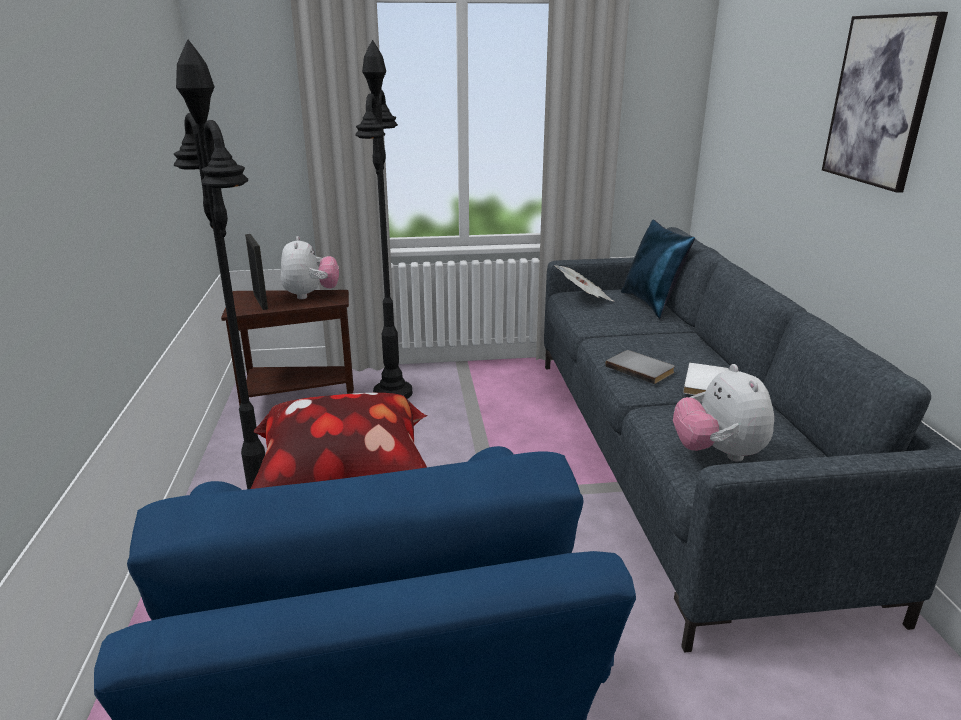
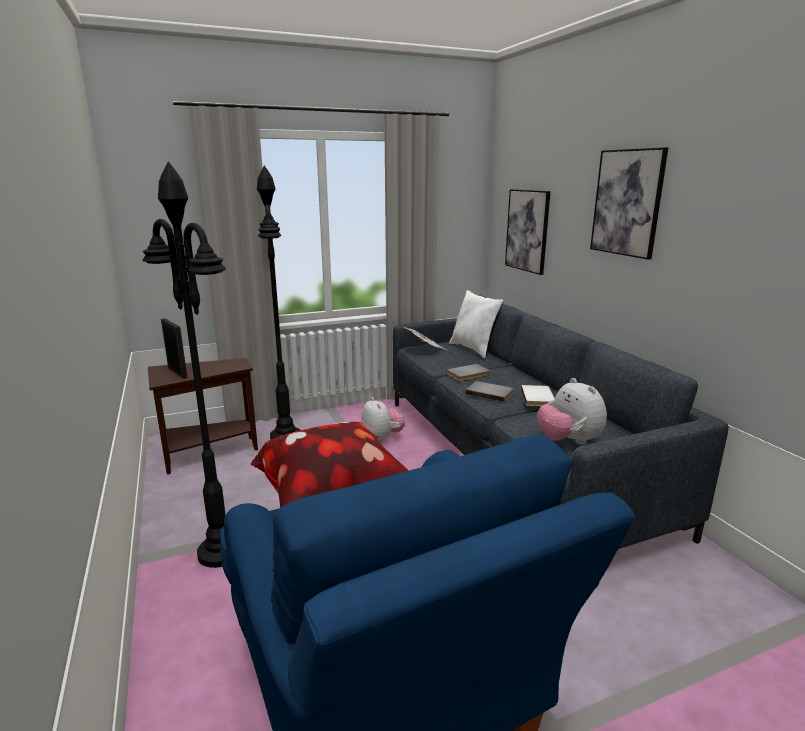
camera: 15 degrees left, 5 degrees down
plush toy [281,236,339,299] -> plush toy moved to [361,397,405,443]
blue pillow [621,219,695,318] -> white pillow [449,290,504,358]
none -> grey book [446,364,490,381]
none -> picture [505,189,550,275]

